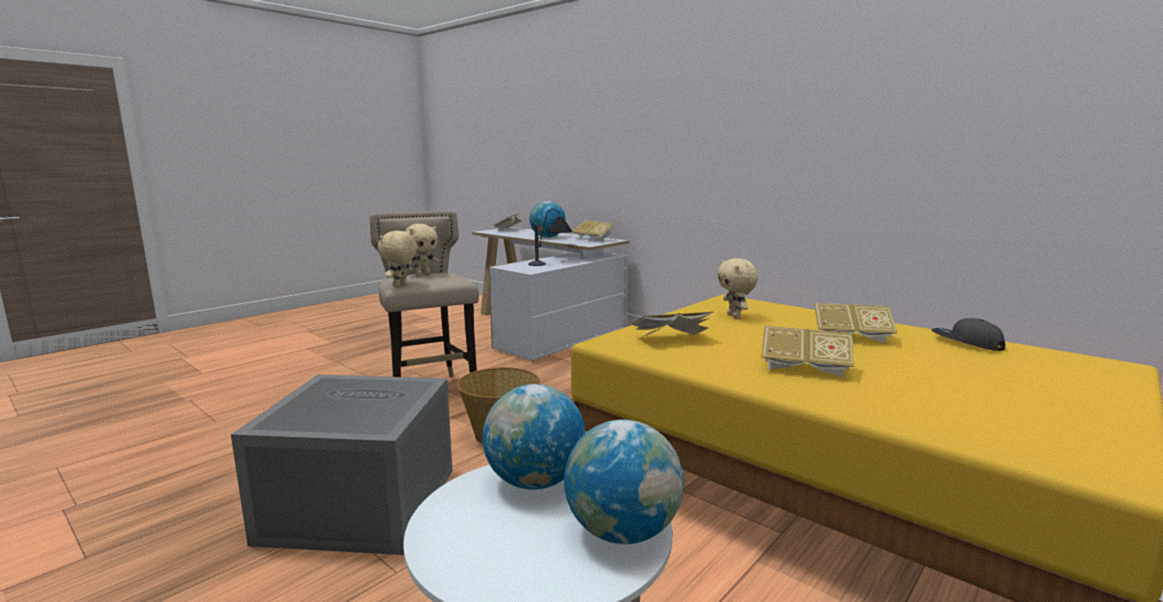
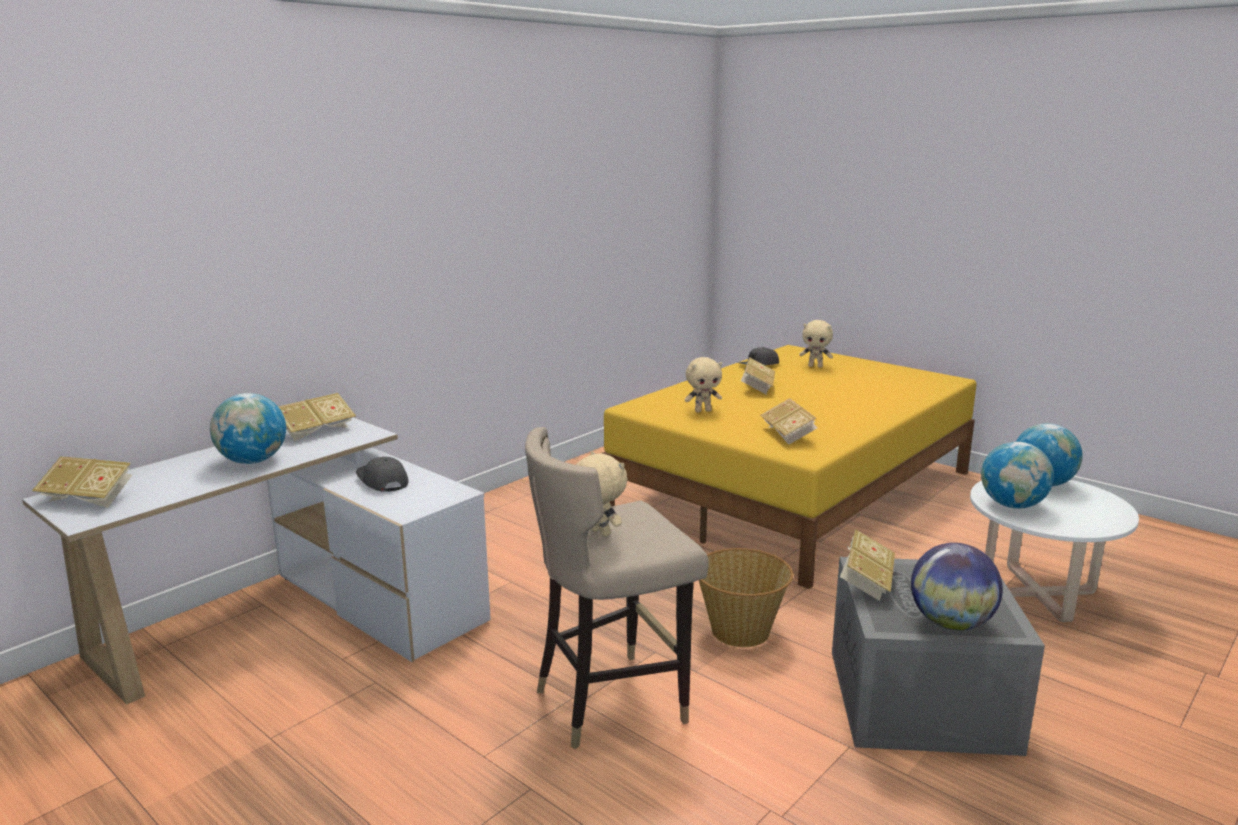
camera: 90 degrees left, 5 degrees up
beige plush toy [378,231,417,287] -> beige plush toy moved to [799,320,833,367]
table lamp [528,209,572,266] -> grey cap [356,457,409,492]
book [761,326,854,377] -> book moved to [840,529,895,601]
none -> globe [911,543,1003,630]

